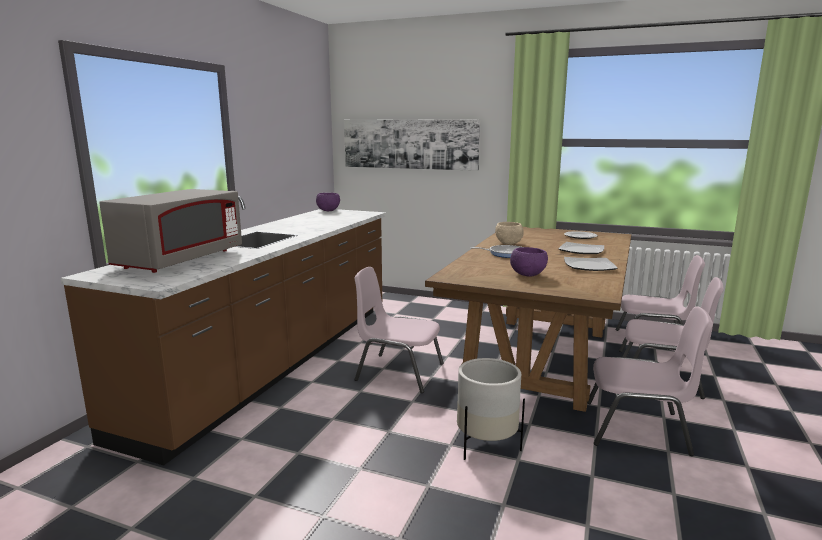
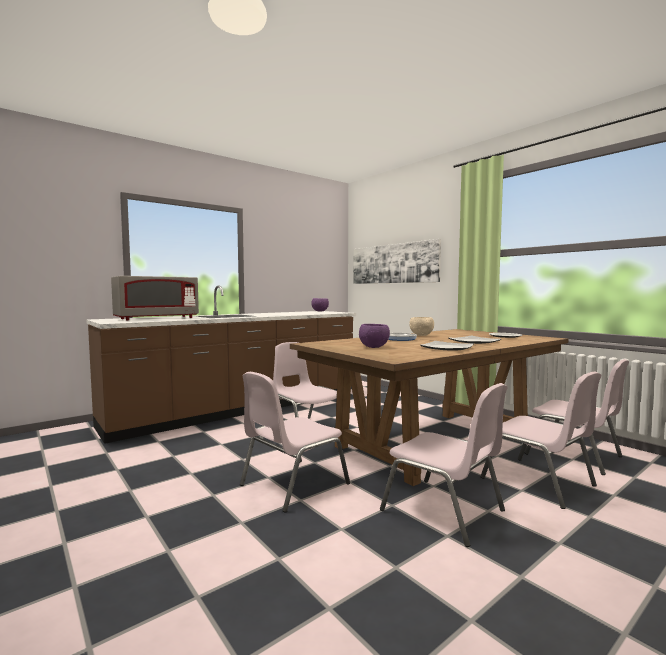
camera: 30 degrees right, 10 degrees down
white planter [457,358,525,460] -> pink chair [240,372,350,513]

